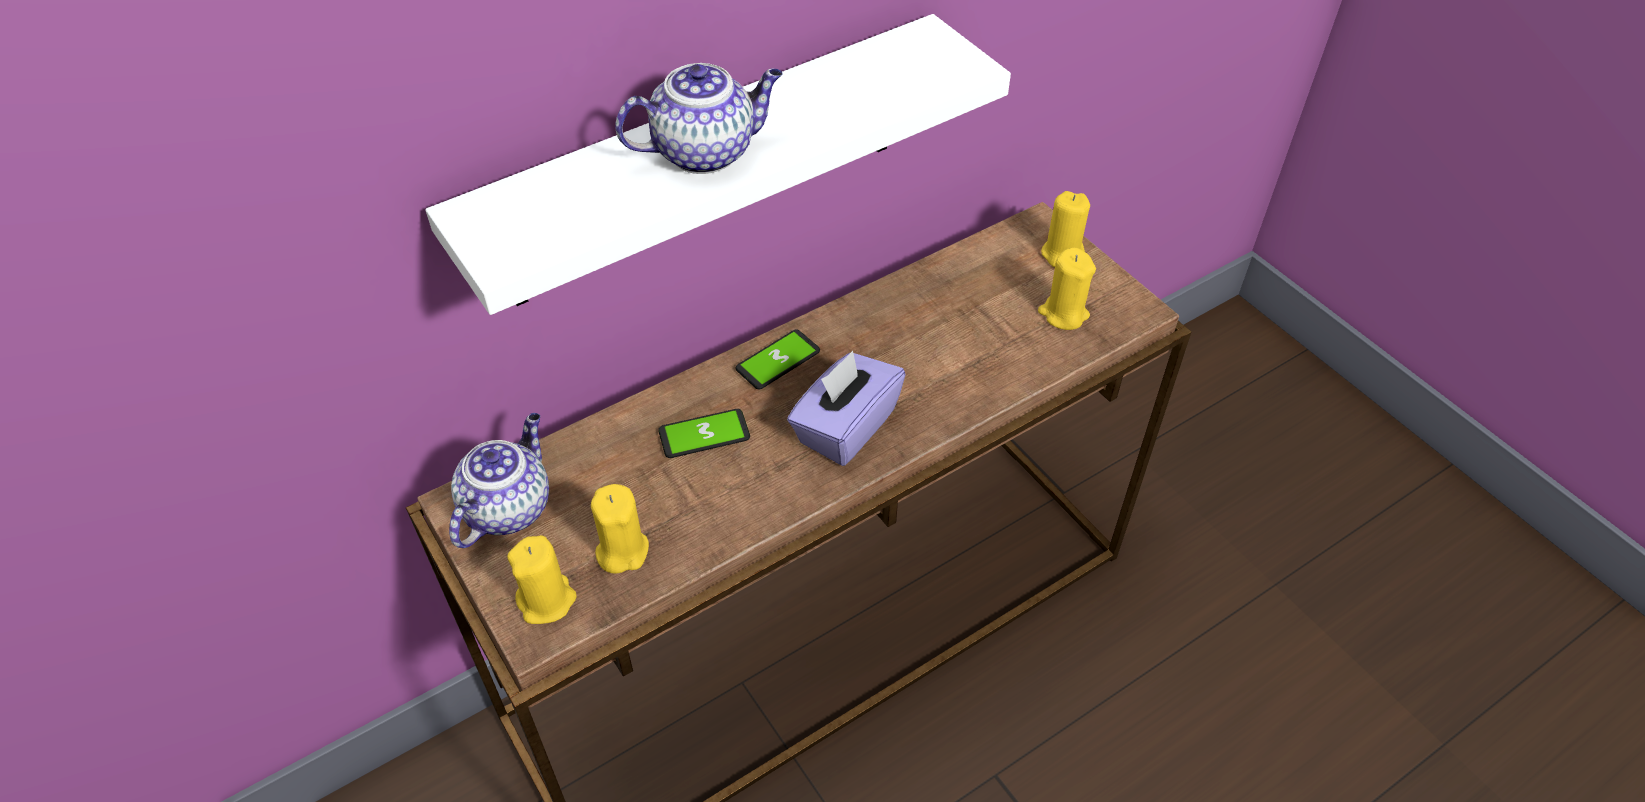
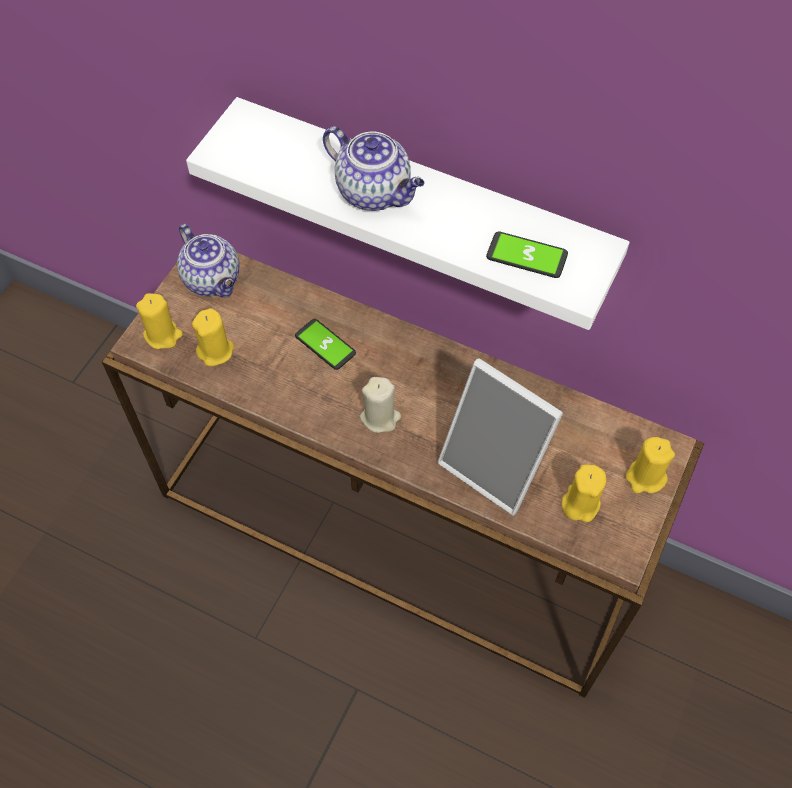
camera: 60 degrees right, 10 degrees up
teapot [449,413,549,548] -> teapot turned 60 degrees clockwise [177,224,240,298]
phone [735,329,820,389] -> phone moved to [486,231,568,278]
purple tissue box [787,351,906,466] -> beige candle [360,377,401,433]
none -> picture frame [437,358,563,516]

